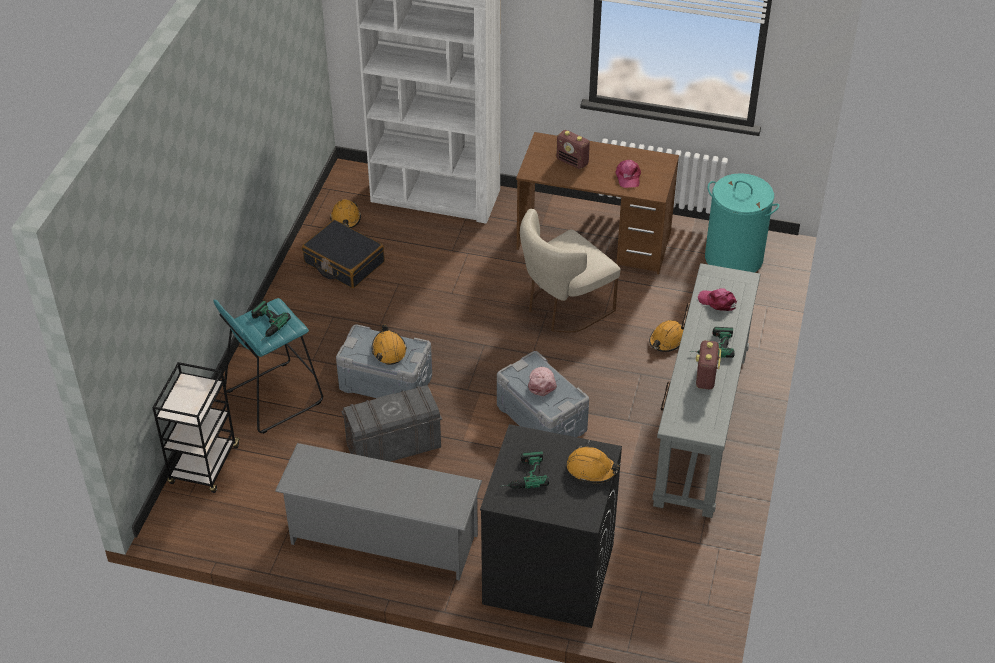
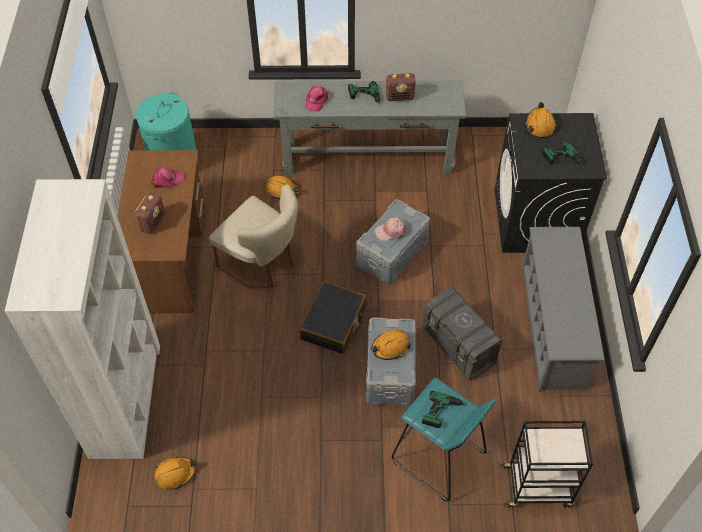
camera: 105 degrees left, 10 degrees up
black suitcase [302,220,385,288] -> black suitcase moved to [299,281,366,354]

